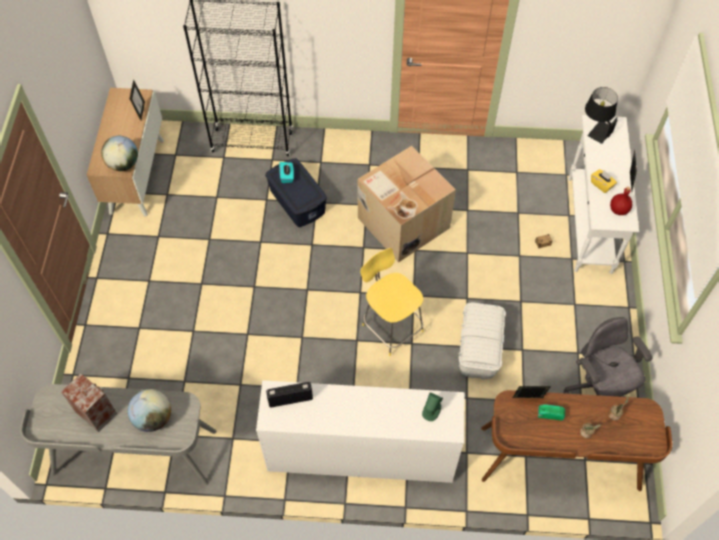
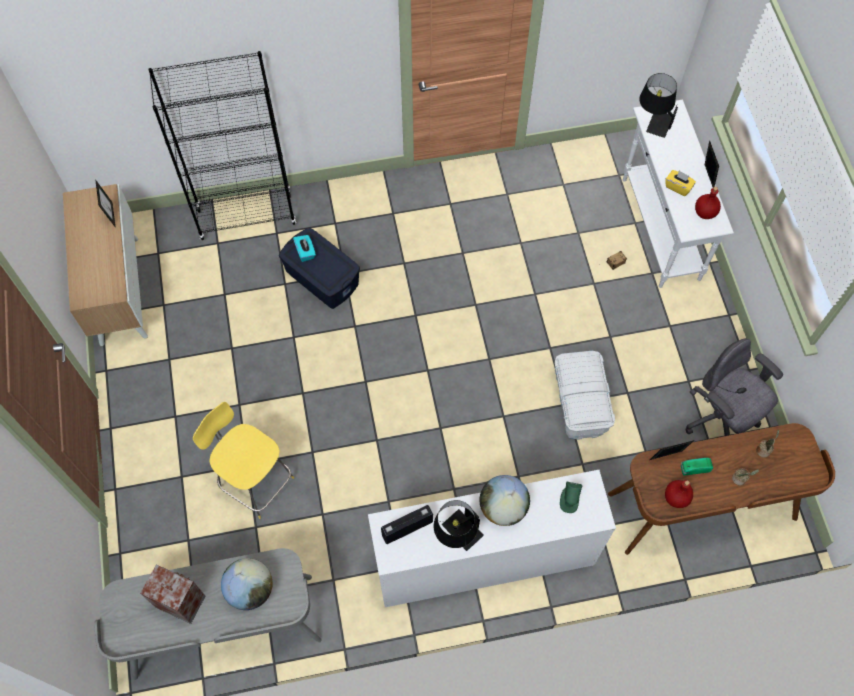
camera: 15 degrees left, 5 degrees up
globe [101,136,138,171] -> globe moved to [480,475,530,526]
cardboard box [358,146,456,262] -> none
yellow stool [361,248,424,356] -> yellow stool moved to [193,402,294,519]
none -> black table lamp [434,500,484,551]
none -> red bottle [665,480,693,508]

